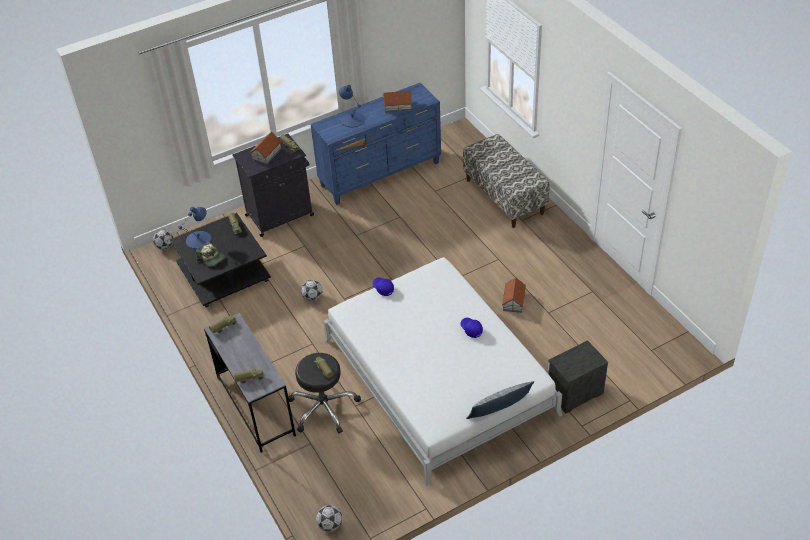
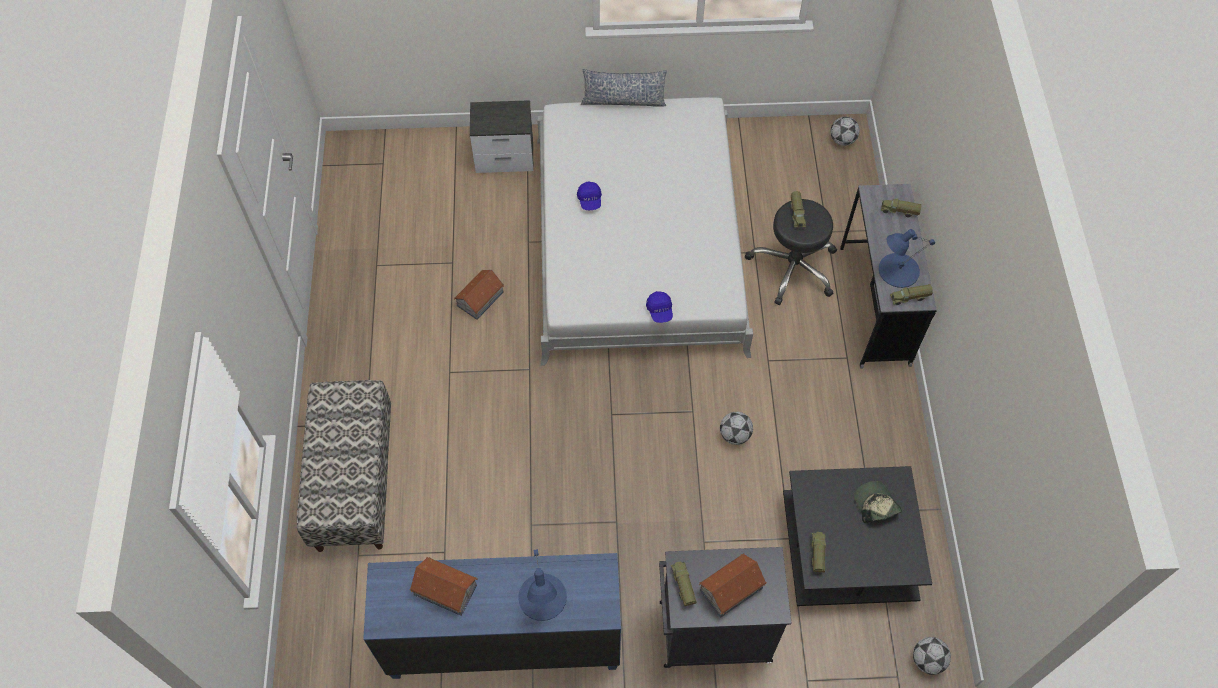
camera: 155 degrees left, 15 degrees up
blue table lamp [178,207,211,249] -> blue table lamp moved to [879,229,935,288]

